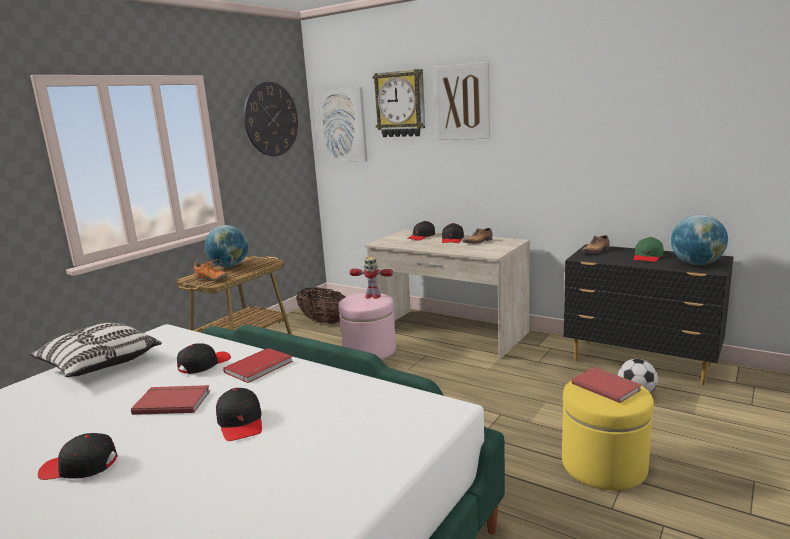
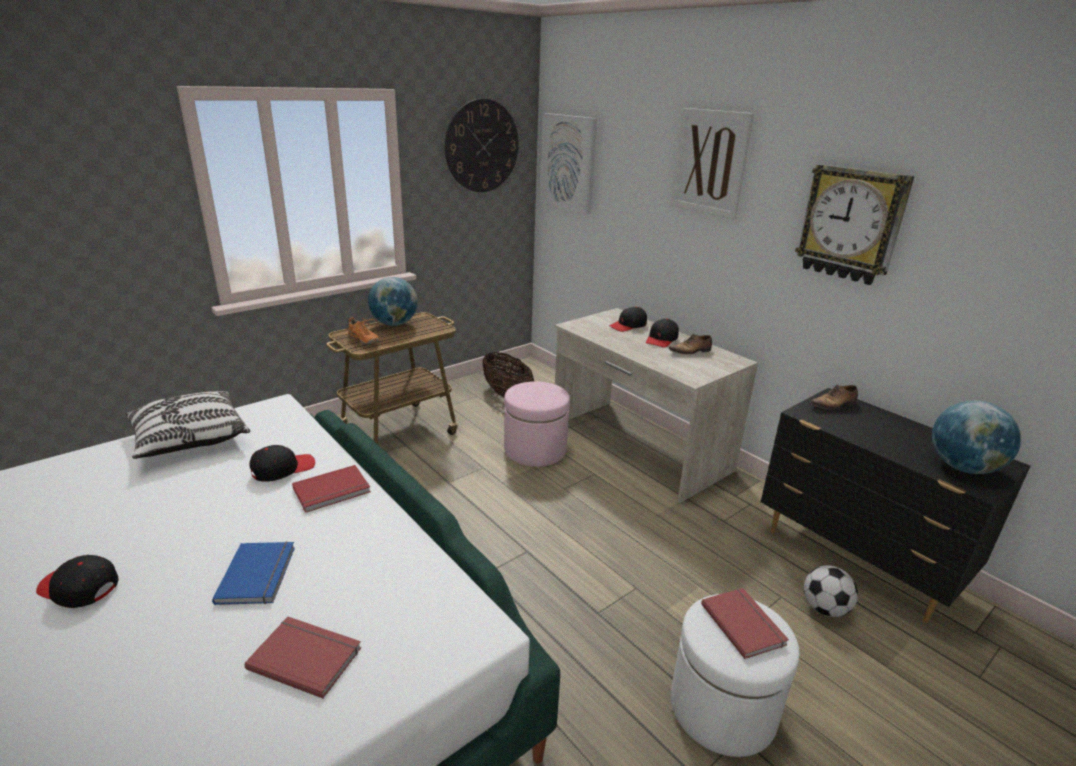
camera: 15 degrees right, 10 degrees up
red book [131,385,210,415] -> red book moved to [244,617,361,698]
black cap [216,388,262,441] -> blue book [212,542,295,605]
toy robot [349,257,393,299] -> none
wall clock [372,69,425,137] -> wall clock moved to [795,164,914,285]
yellow ottoman [562,380,654,490] -> white ottoman [671,594,800,757]
green cap [634,237,663,262] -> none

